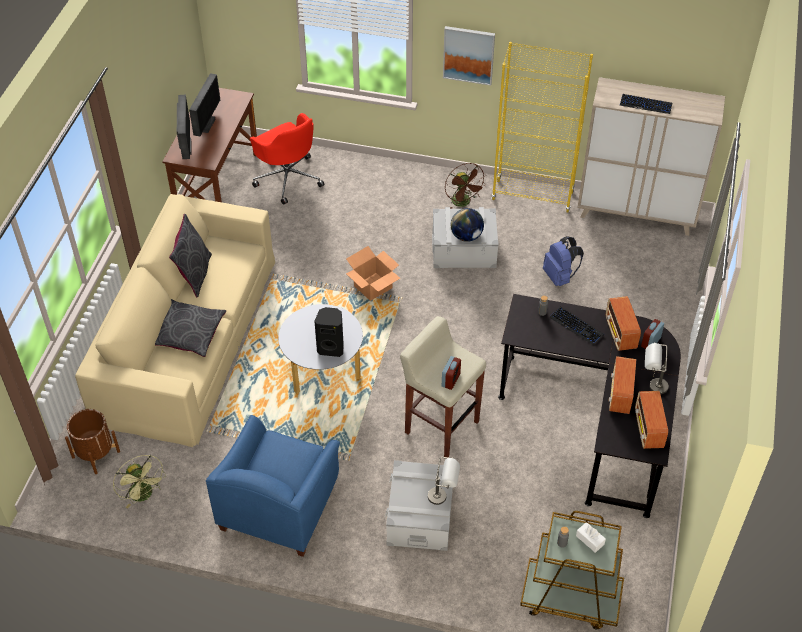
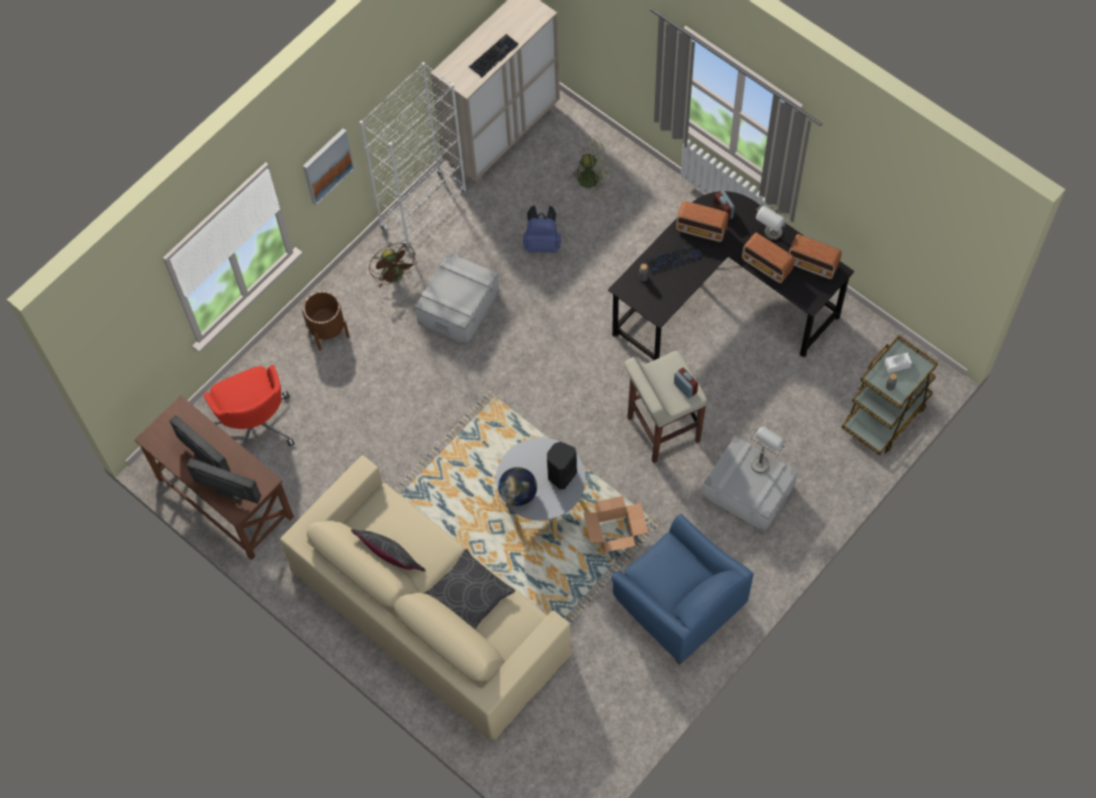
camera: 60 degrees left, 15 degrees up
brown planter [65,409,120,474] -> brown planter moved to [302,291,350,350]
green fan [113,455,166,509] -> green fan moved to [570,136,609,194]
red office chair [250,113,324,205] -> red office chair turned 75 degrees clockwise [203,365,295,448]
cardboard box [346,246,400,301] -> cardboard box moved to [583,496,648,552]
brown fan [445,163,486,209] -> brown fan turned 60 degrees clockwise [369,243,418,288]
globe [451,208,484,242] -> globe moved to [498,467,537,506]
yellow bookcase [491,42,593,213] -> white bookcase [360,62,467,249]

